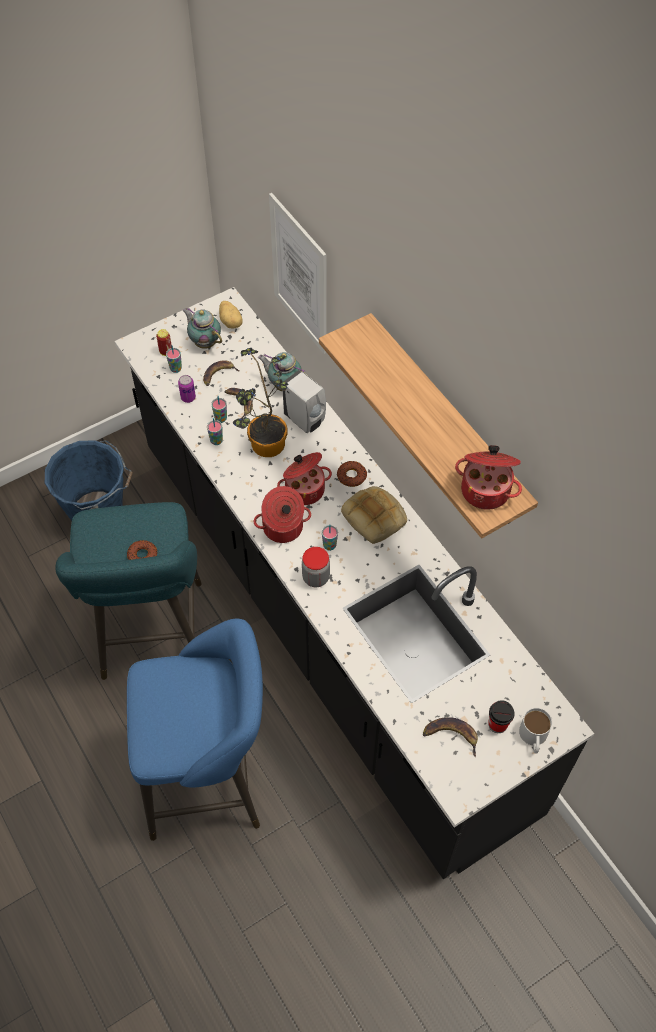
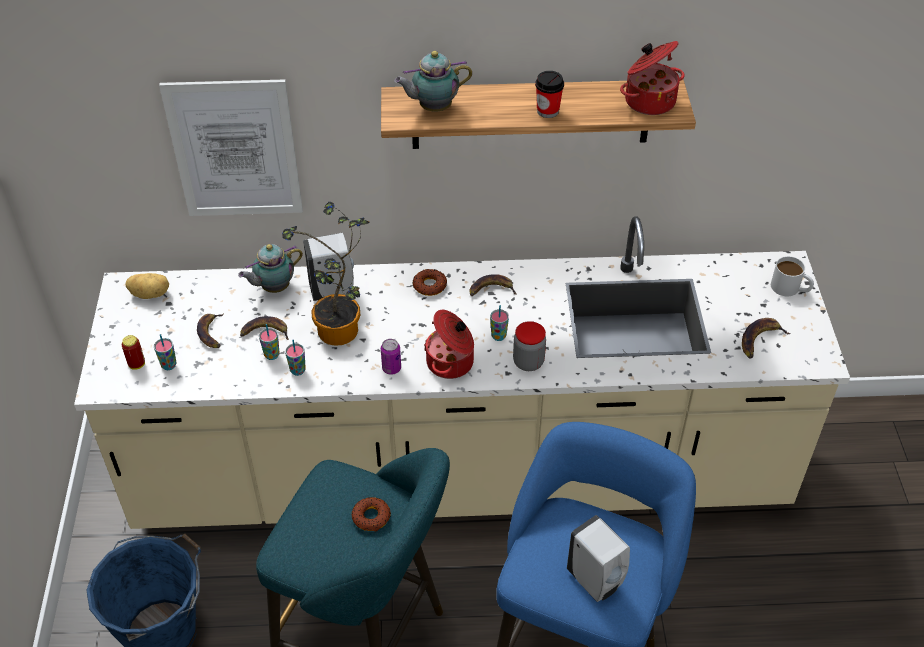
camera: 60 degrees left, 10 degrees down
black counter [115,287,594,879] -> beige counter [74,216,850,529]
can [178,375,196,403] -> can moved to [381,339,401,375]
teapot [183,307,222,349] -> teapot moved to [394,51,472,112]
cooking pot [277,452,332,505] -> none
bread [341,486,407,544] -> banana [469,275,516,296]
cup [488,700,514,733] -> cup moved to [535,71,564,118]
none -> white soap dispenser [567,515,630,602]

